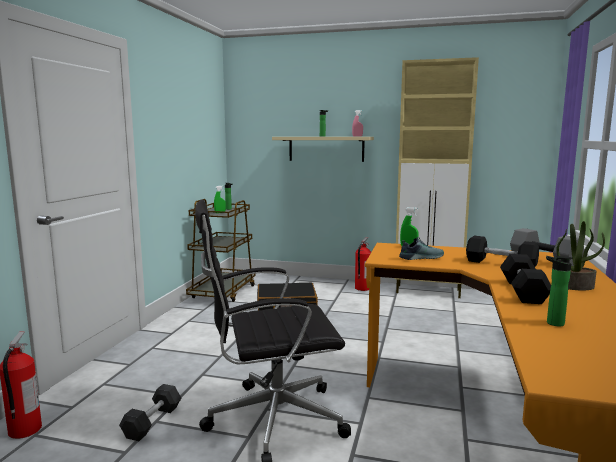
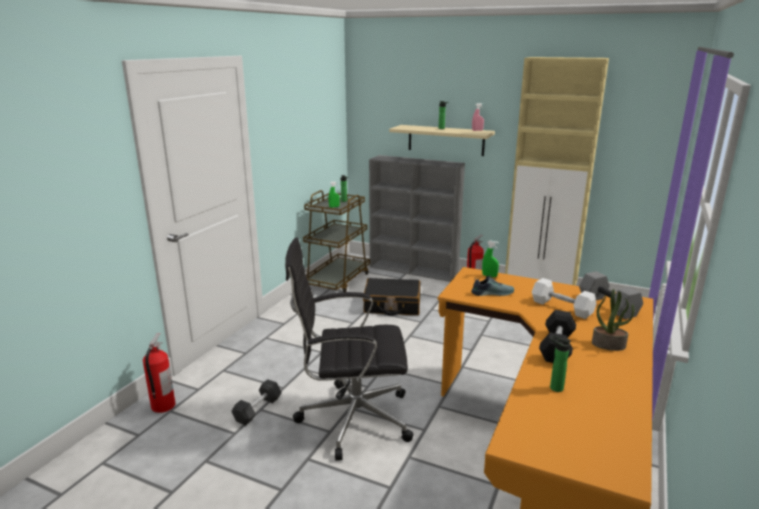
camera: 10 degrees right, 10 degrees up
black dumbbell [466,236,539,267] -> white dumbbell [532,278,596,319]
none -> grey bookcase [369,155,465,282]

